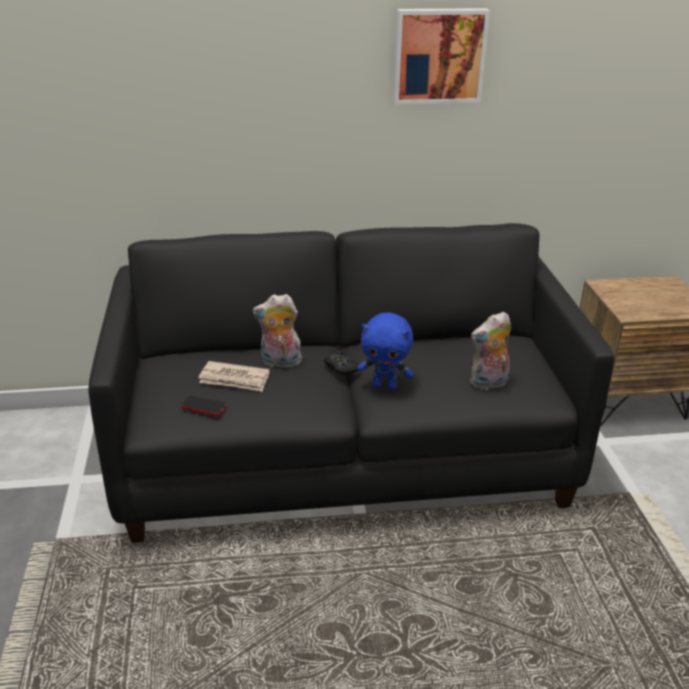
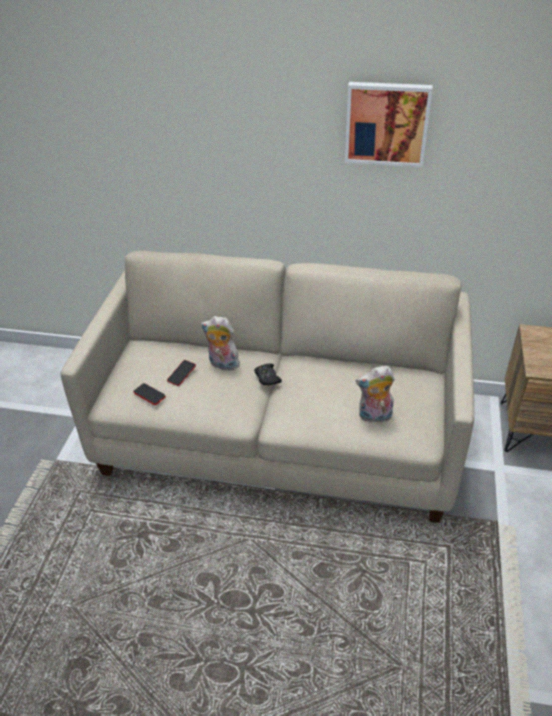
camera: 20 degrees right, 10 degrees up
black sofa [88,223,614,543] -> beige sofa [61,251,474,523]
newspaper [198,361,269,392] -> phone [167,360,196,386]
blue plush toy [357,313,414,390] -> none

